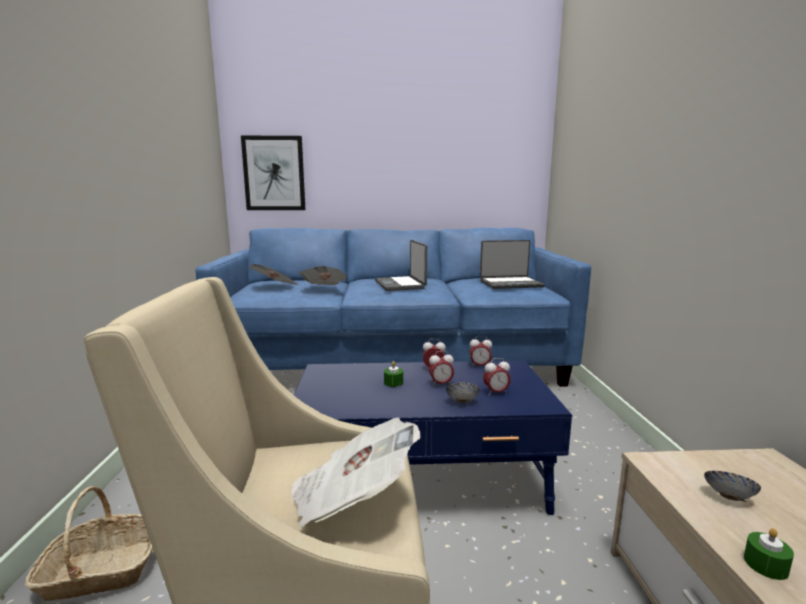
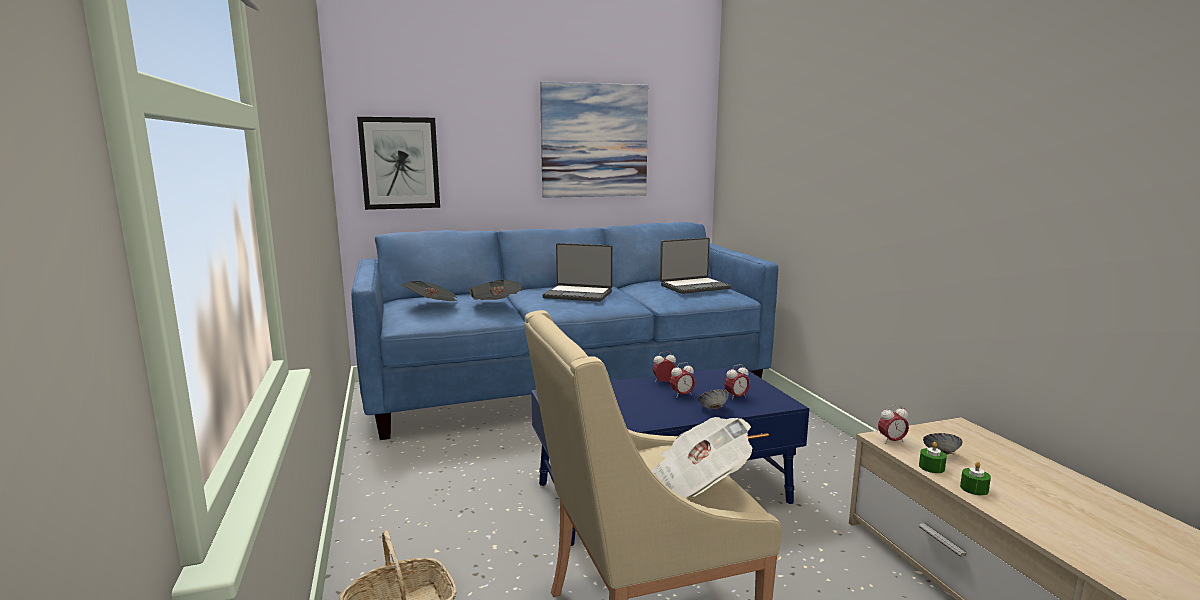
camera: 15 degrees left, 0 degrees up
laptop [375,240,427,291] -> laptop turned 45 degrees counterclockwise [542,243,613,302]
green candle [384,361,403,387] -> green candle moved to [919,442,947,473]
alarm clock [470,336,492,367] -> alarm clock moved to [878,405,909,444]
none -> picture [540,81,648,198]

